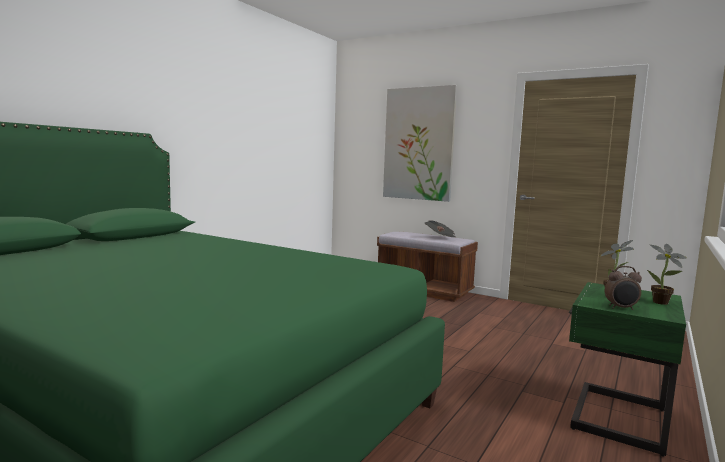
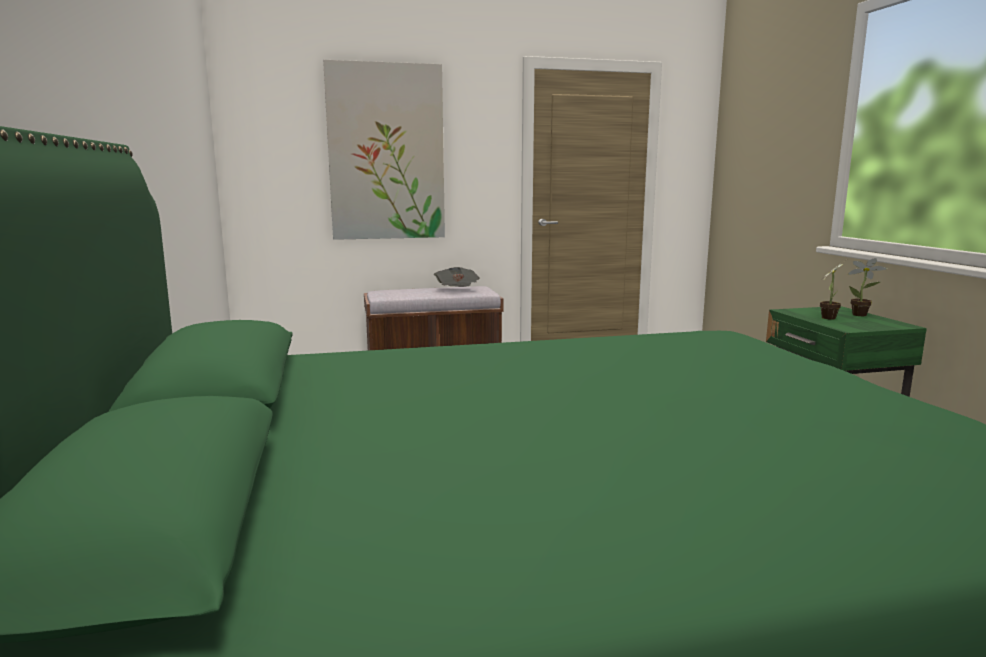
camera: 45 degrees left, 5 degrees up
alarm clock [605,266,642,310] -> none

